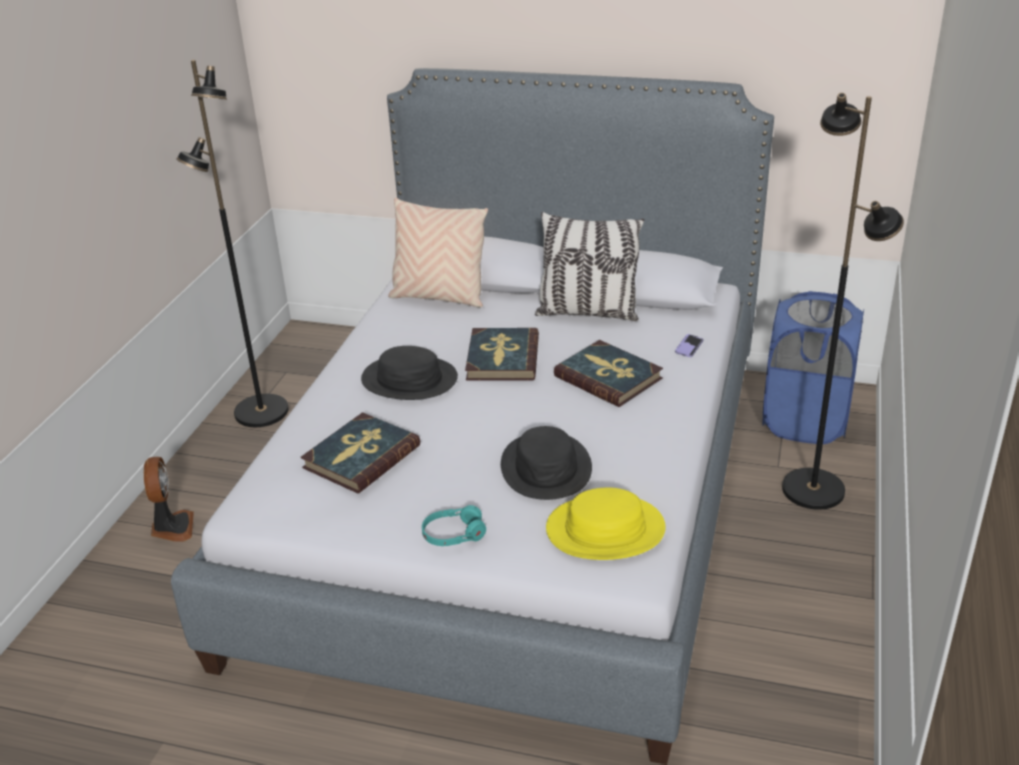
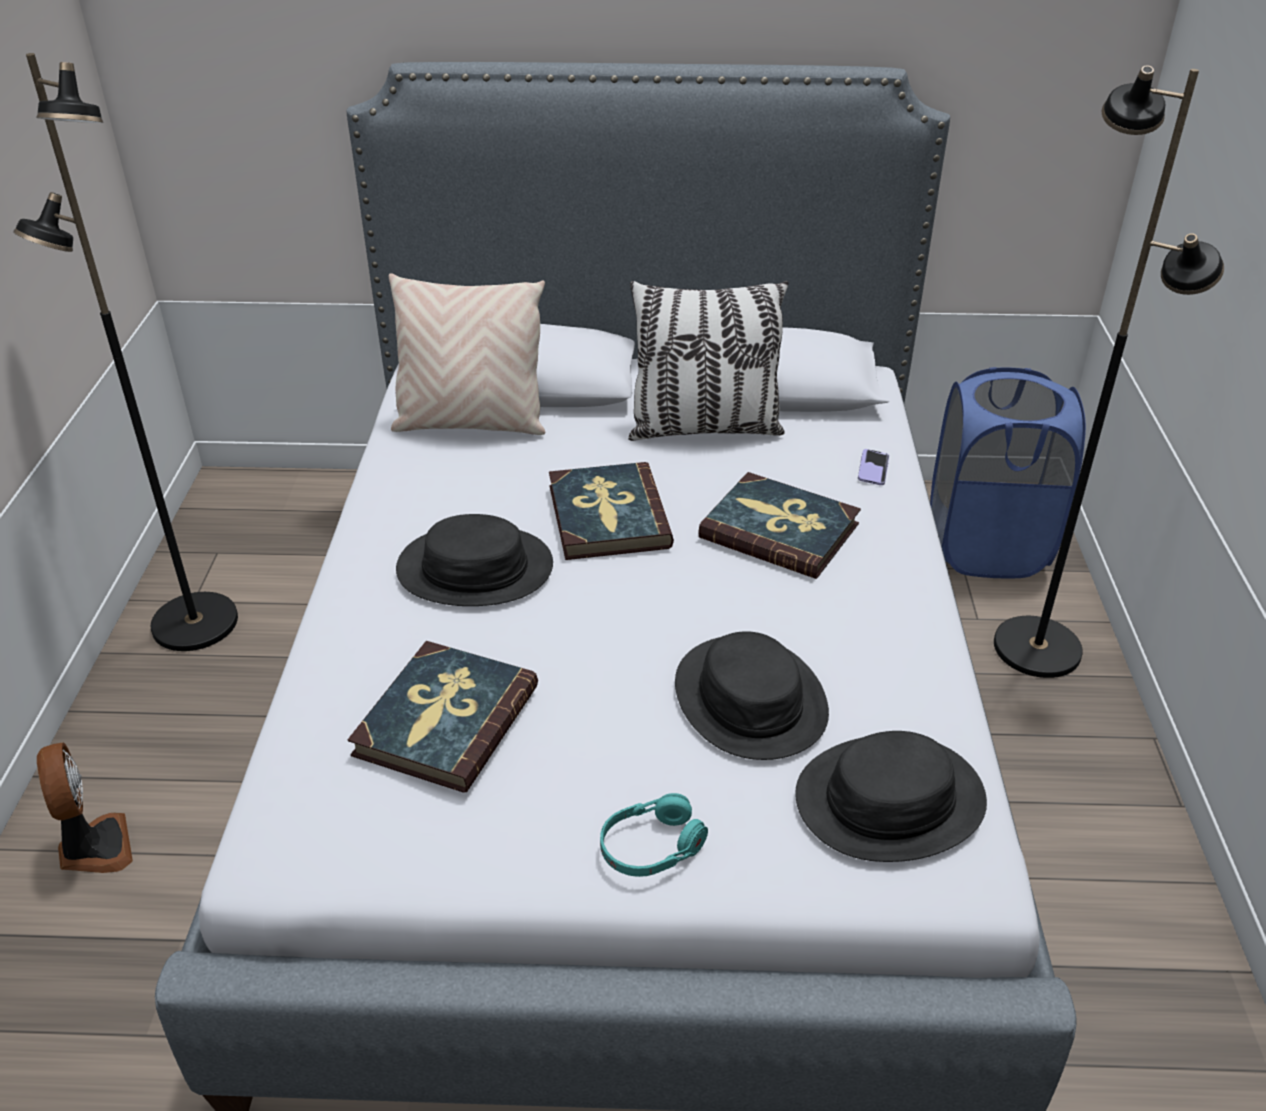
camera: 15 degrees left, 5 degrees up
yellow hat [546,488,666,560] -> black hat [795,731,987,862]

